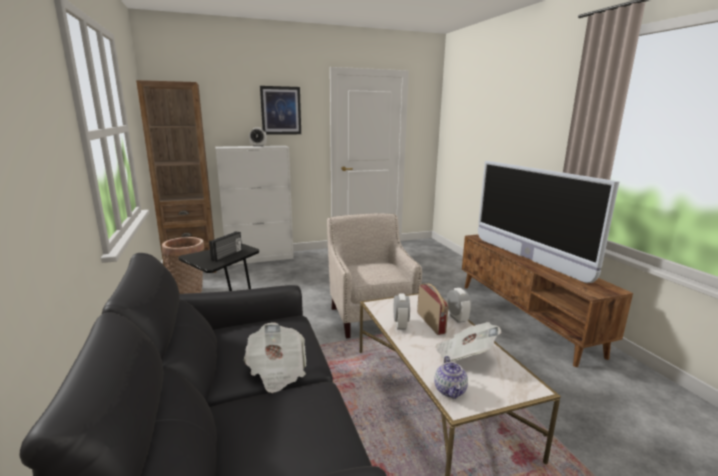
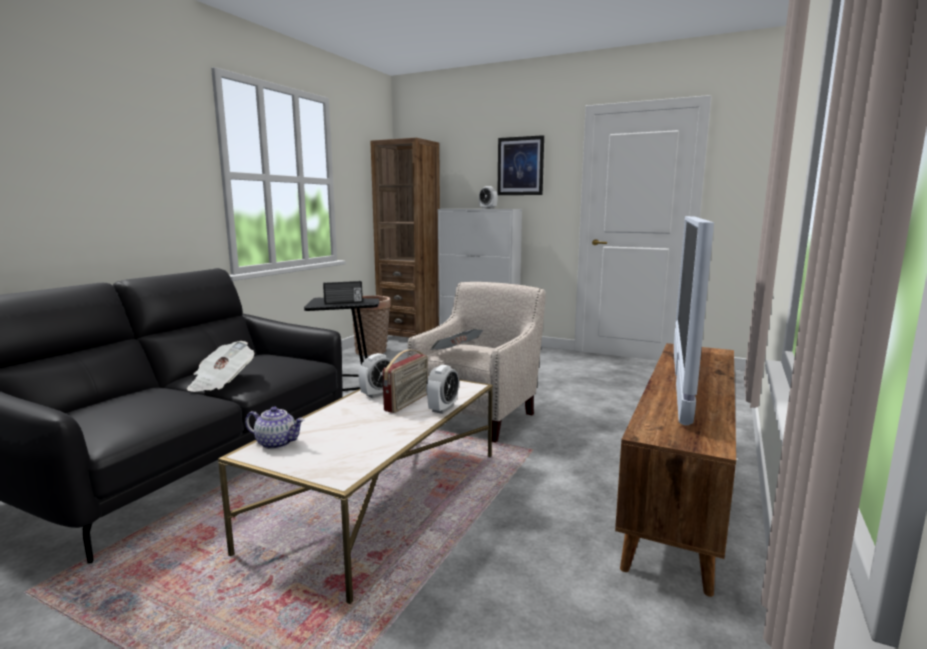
camera: 45 degrees right, 5 degrees down
teapot [434,356,468,399] -> teapot turned 120 degrees counterclockwise [245,407,304,449]
newspaper [435,322,501,361] -> newspaper moved to [430,329,483,350]

